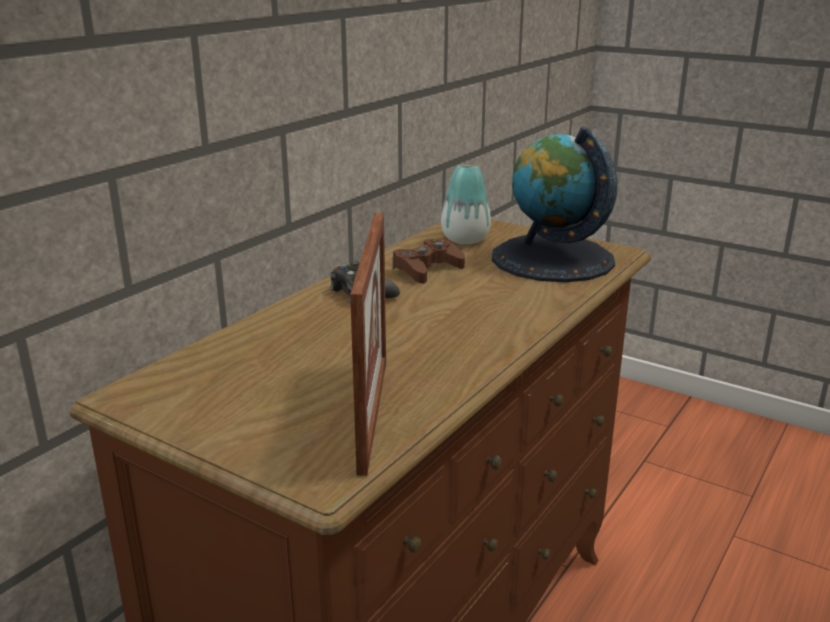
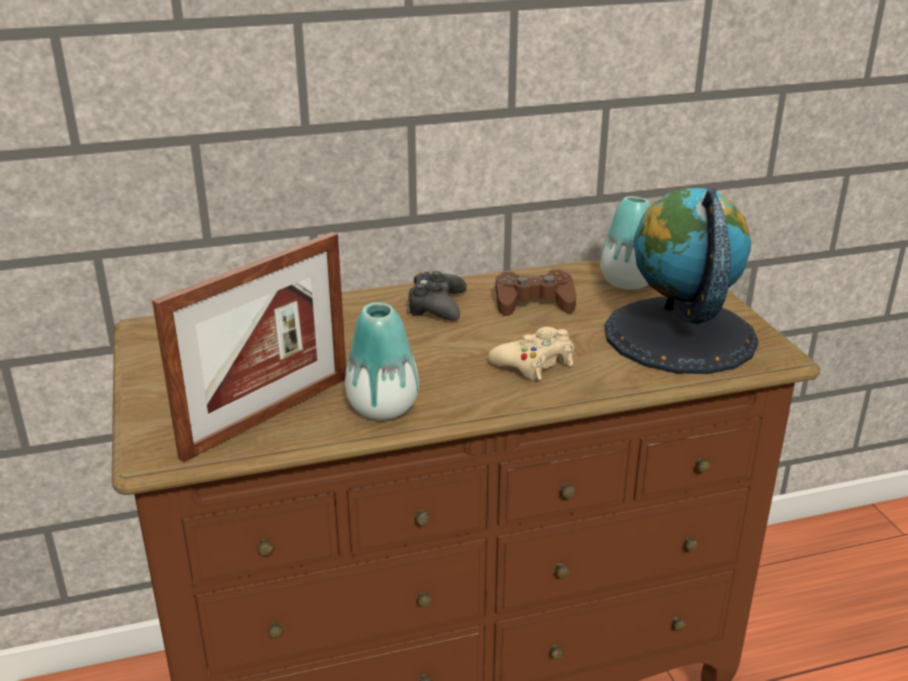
camera: 40 degrees right, 5 degrees up
none -> vase [345,302,419,420]
none -> beige game controller [488,327,575,381]

